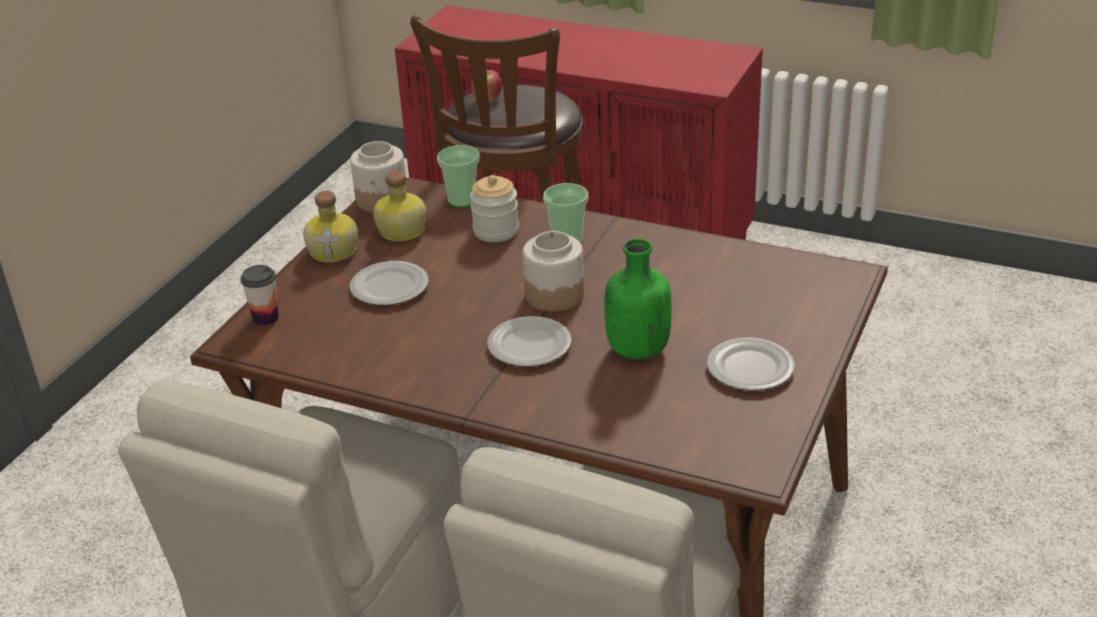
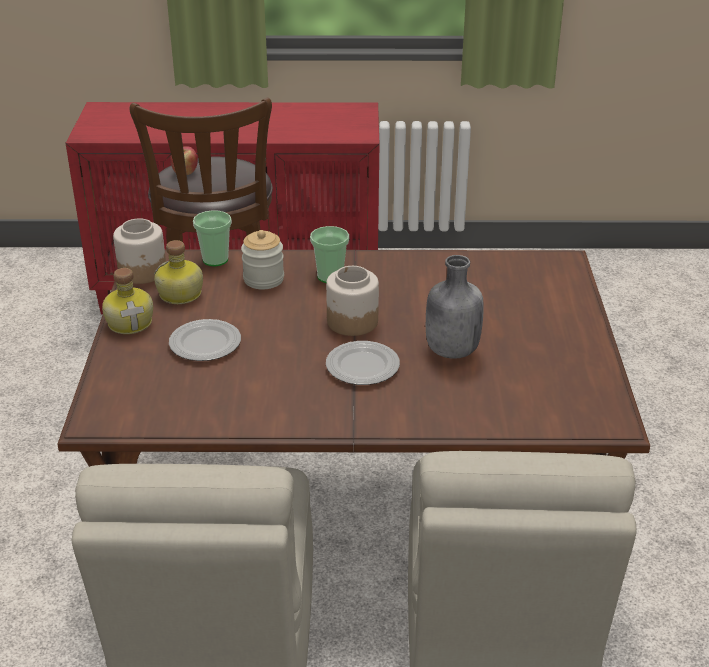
camera: 25 degrees left, 0 degrees up
cup [240,265,279,326] -> none
green bottle [605,239,672,359] -> grey bottle [426,255,484,359]
plate [707,337,795,391] -> none

